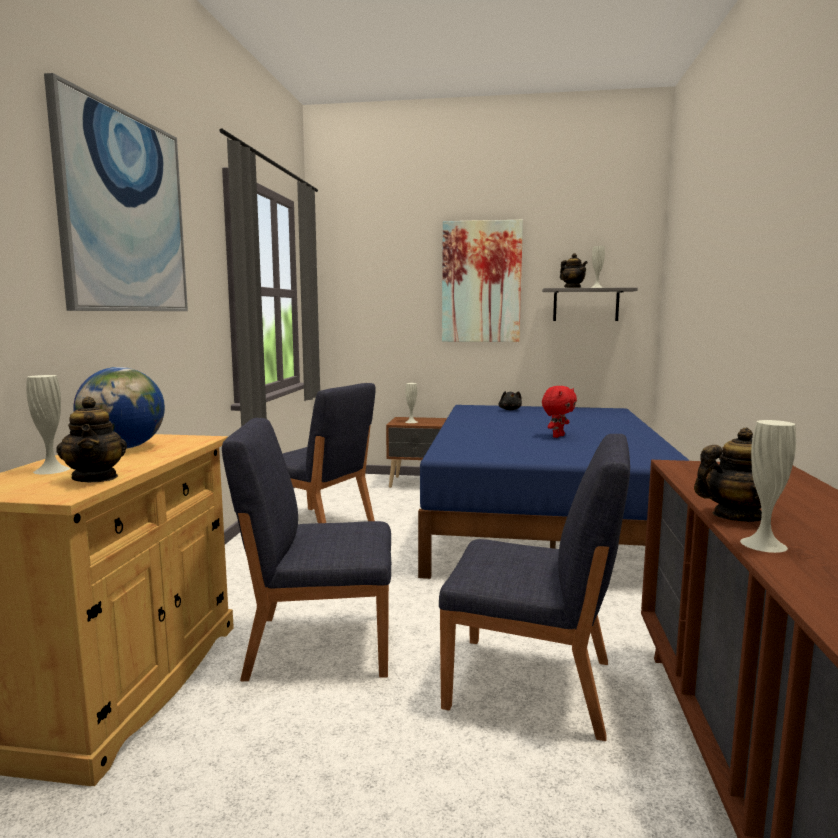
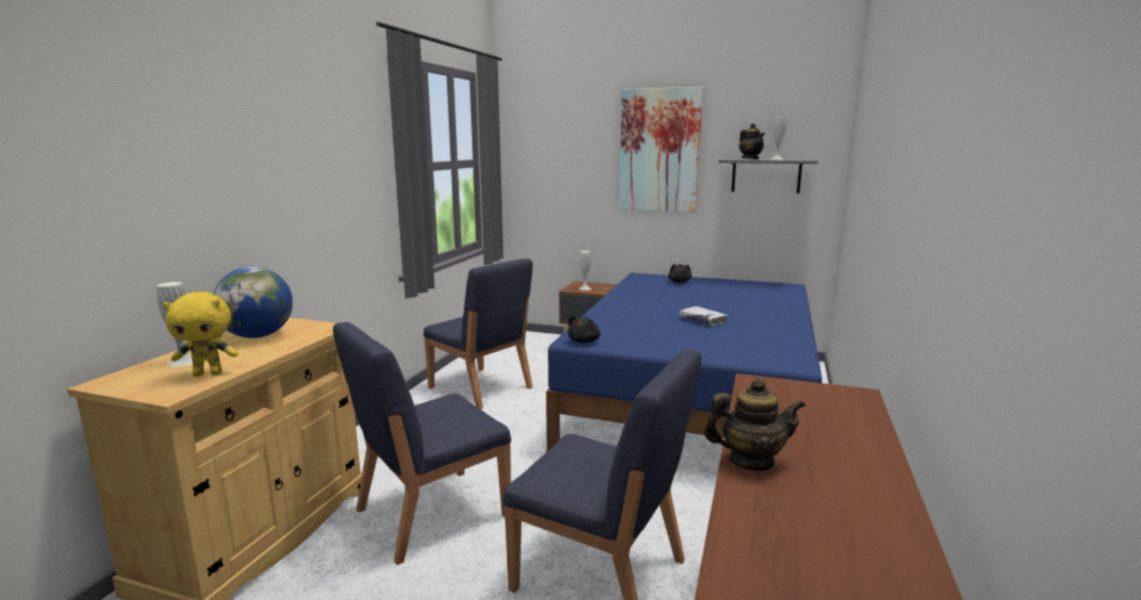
camera: 10 degrees right, 5 degrees up
picture [44,73,188,311] -> none
teapot [56,396,127,482] -> yellow plush toy [163,292,238,377]
blue chair [222,418,391,681] -> blue chair turned 45 degrees counterclockwise [333,322,511,565]
red plush toy [542,386,577,438] -> white book [679,306,728,326]
white vase [740,420,796,553] -> none
none -> black plush toy [568,315,600,343]

